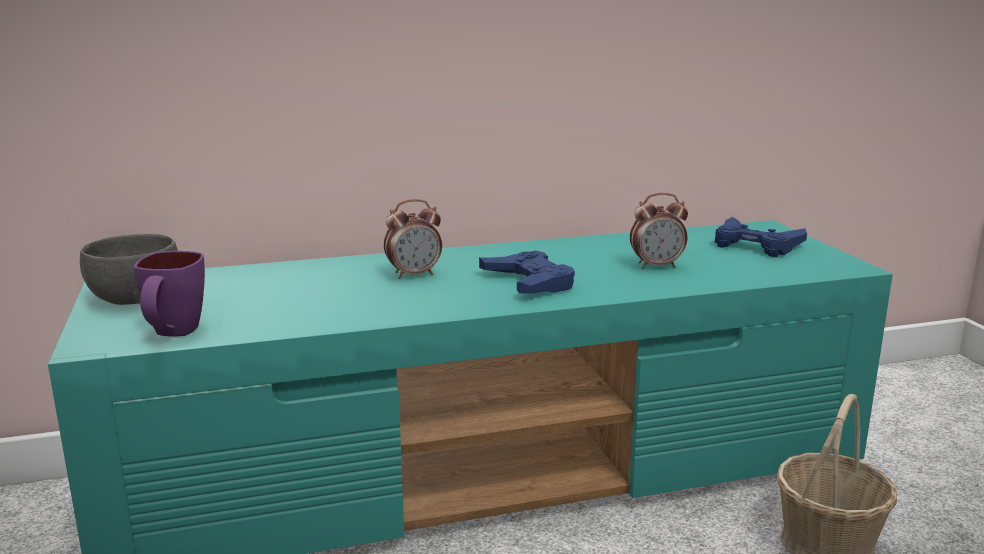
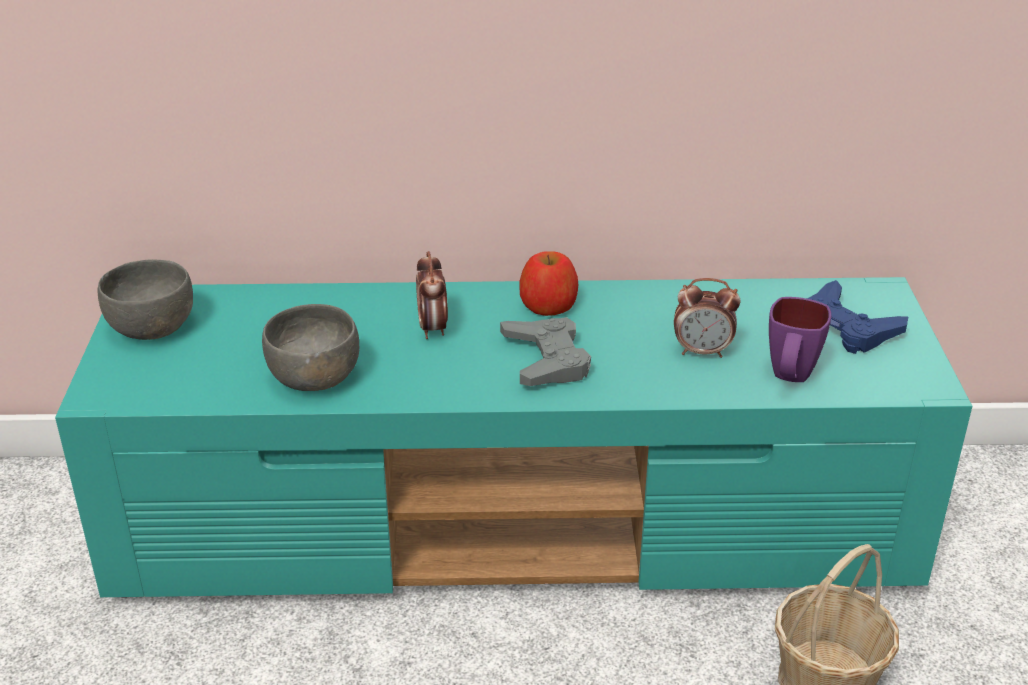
camera: 15 degrees right, 15 degrees up
purple mug [134,251,205,337] -> purple mug moved to [769,297,831,382]
alarm clock [384,199,442,279] -> alarm clock turned 90 degrees clockwise [416,251,448,339]
blue game controller [479,250,575,294] -> grey game controller [500,317,591,386]
none -> grey bowl [262,304,359,391]
none -> apple [519,251,578,316]

